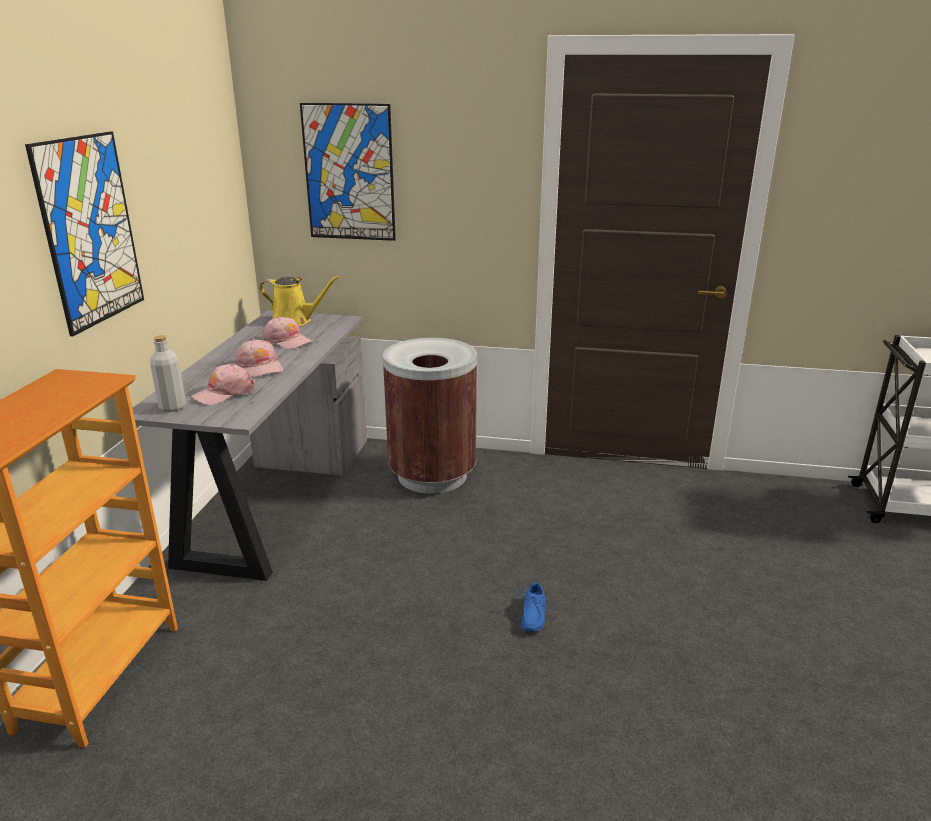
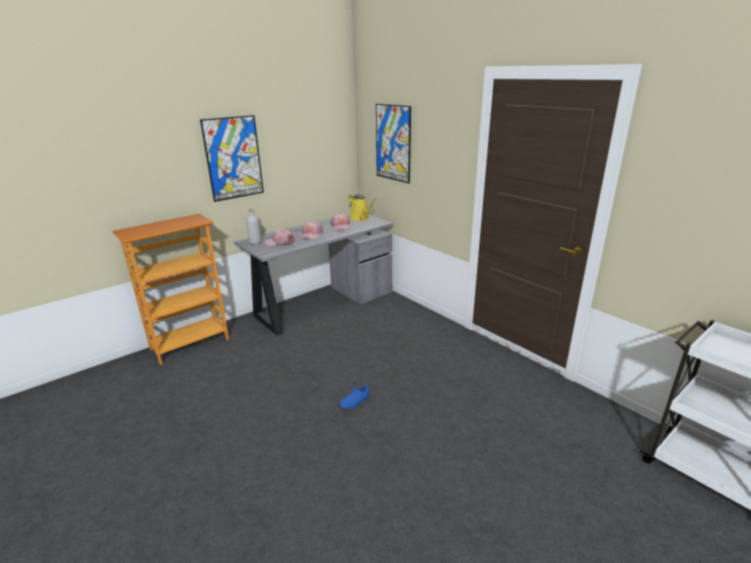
camera: 40 degrees right, 0 degrees up
brown trash can [383,338,477,494] -> none

